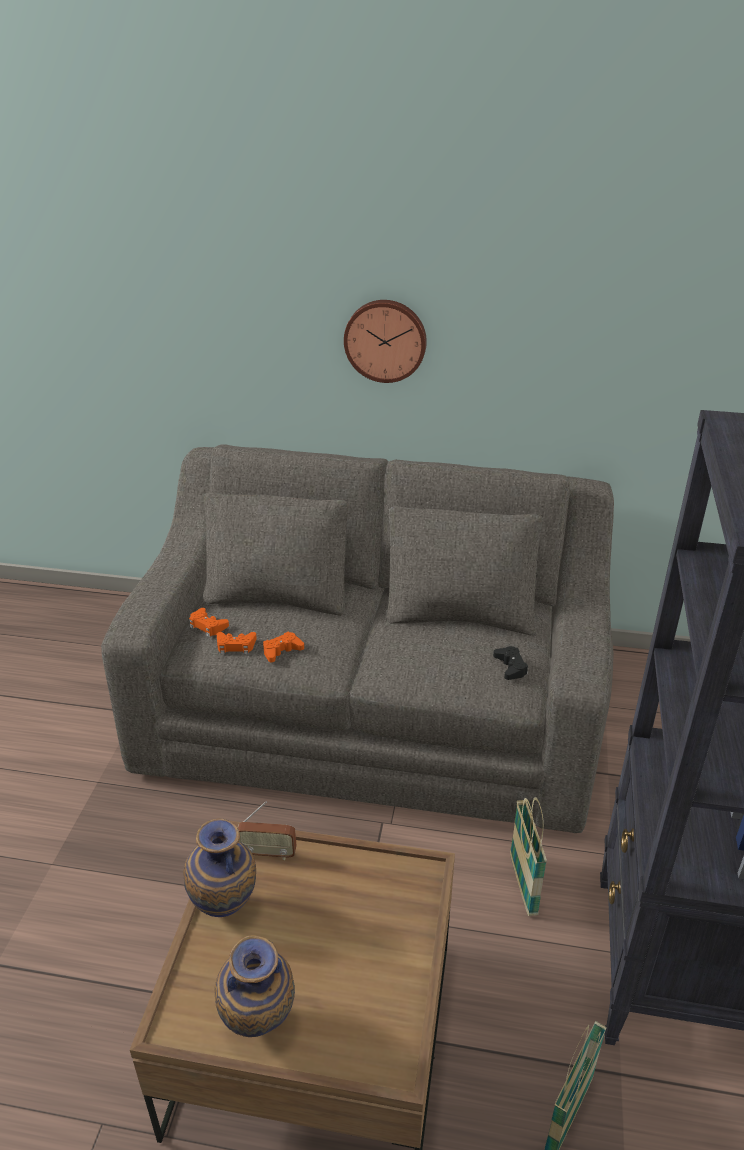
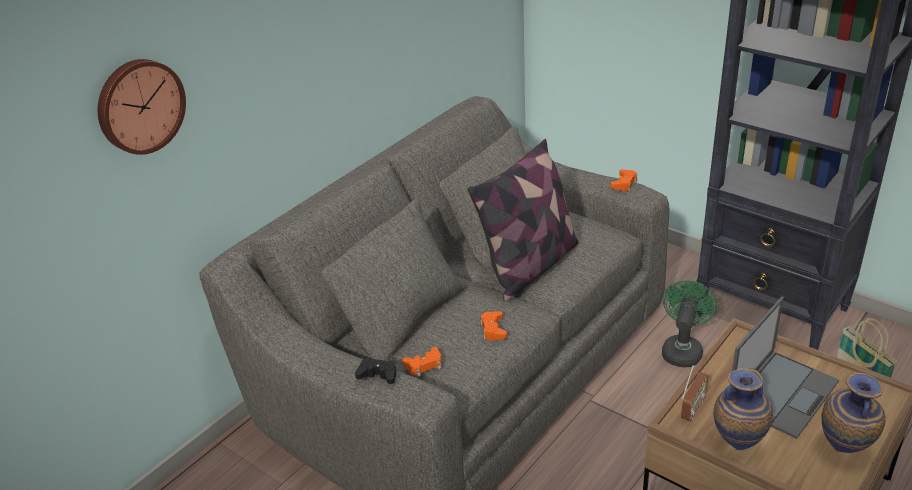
camera: 60 degrees left, 0 degrees up
orange game controller [217,632,257,654] -> orange game controller moved to [610,169,637,191]
wall clock [344,300,427,383] -> wall clock moved to [98,59,186,155]
black game controller [493,646,528,680] -> black game controller moved to [355,357,396,384]
basket [510,797,547,916] -> green fan [662,280,717,367]
none -> pillow [468,139,578,302]
none -> laptop [730,297,839,439]

